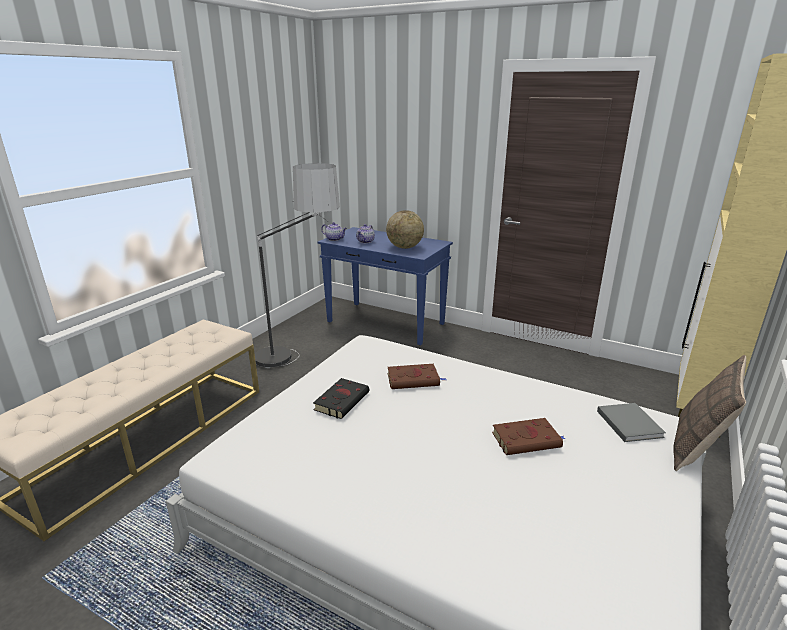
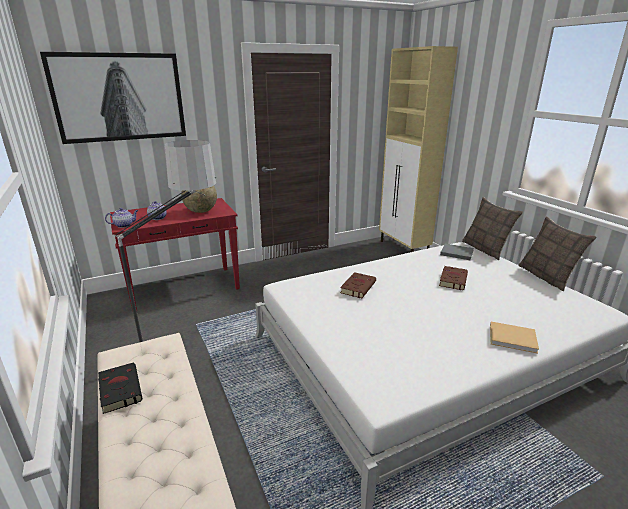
camera: 55 degrees left, 0 degrees up
black book [313,378,369,419] -> black book moved to [98,363,142,414]
blue console table [318,227,453,346] -> red console table [110,198,240,311]
none -> picture [40,52,186,144]
none -> beige book [490,322,539,354]
none -> pillow [519,216,597,291]

